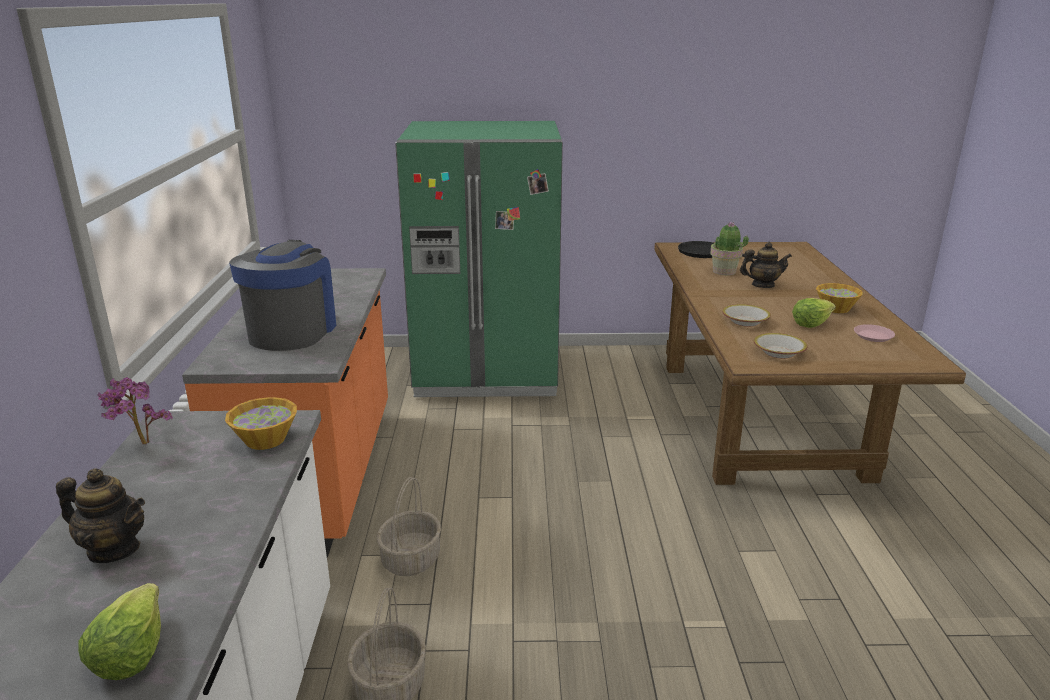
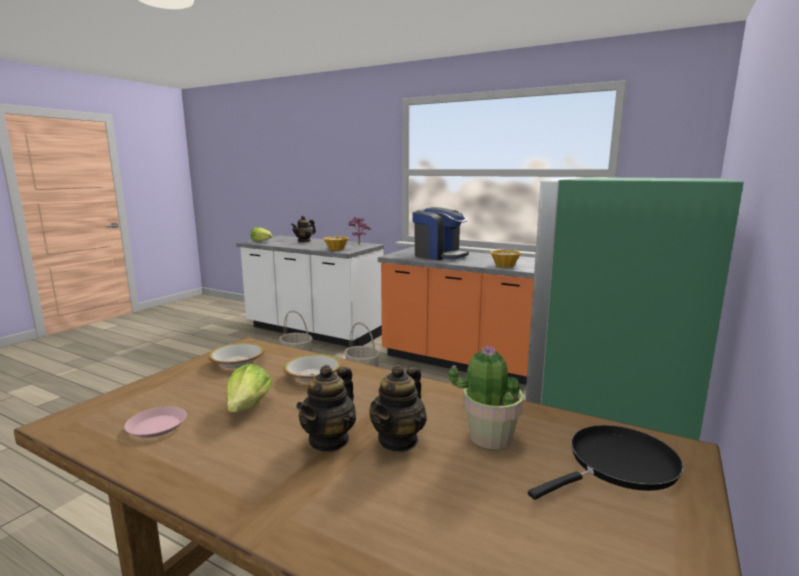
camera: 120 degrees right, 10 degrees down
bowl [816,283,863,313] -> bowl moved to [490,250,521,268]
none -> teapot [296,365,356,452]

